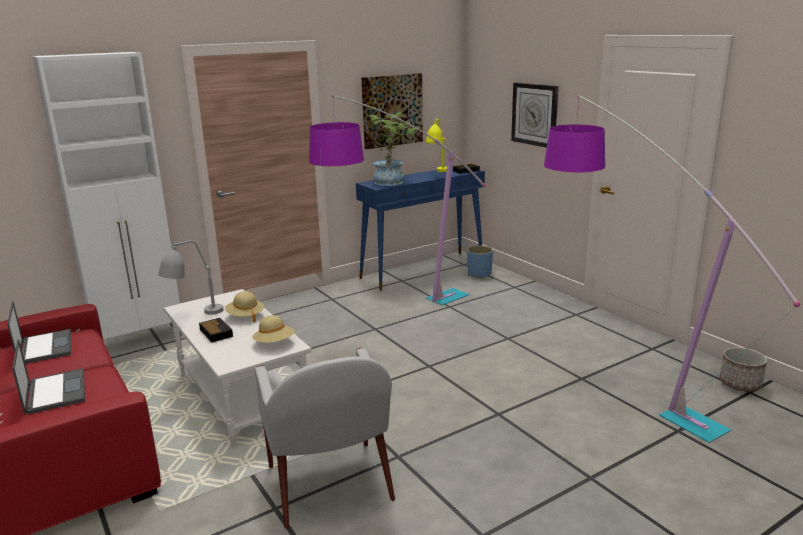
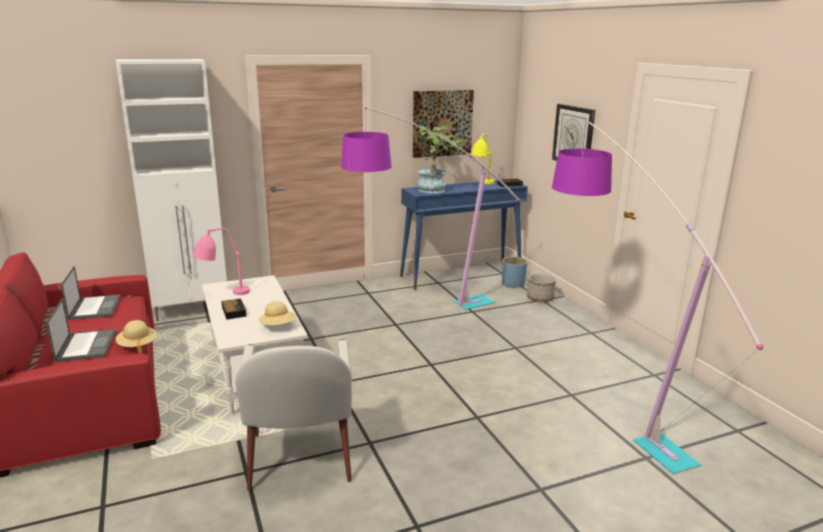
camera: 10 degrees right, 0 degrees up
grey table lamp [158,240,224,315] -> pink table lamp [193,228,250,295]
beige hat [225,291,264,322] -> beige hat moved to [116,320,157,354]
planter [719,347,767,392] -> planter moved to [527,274,556,302]

